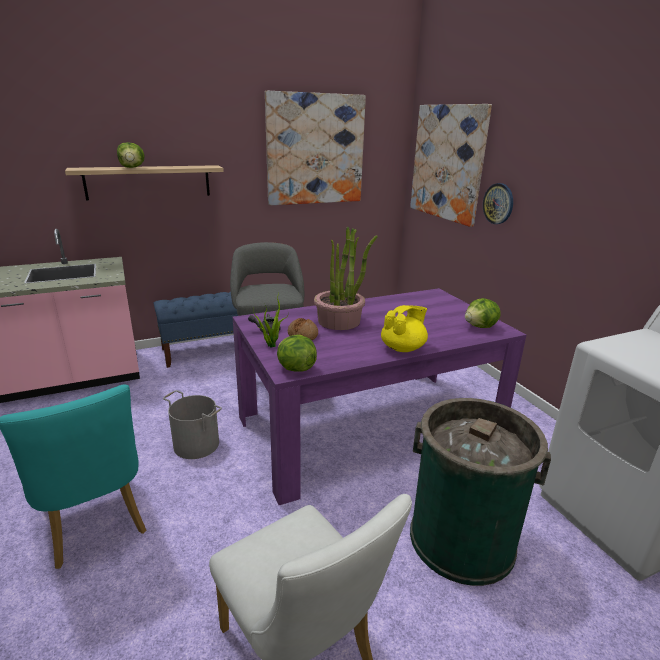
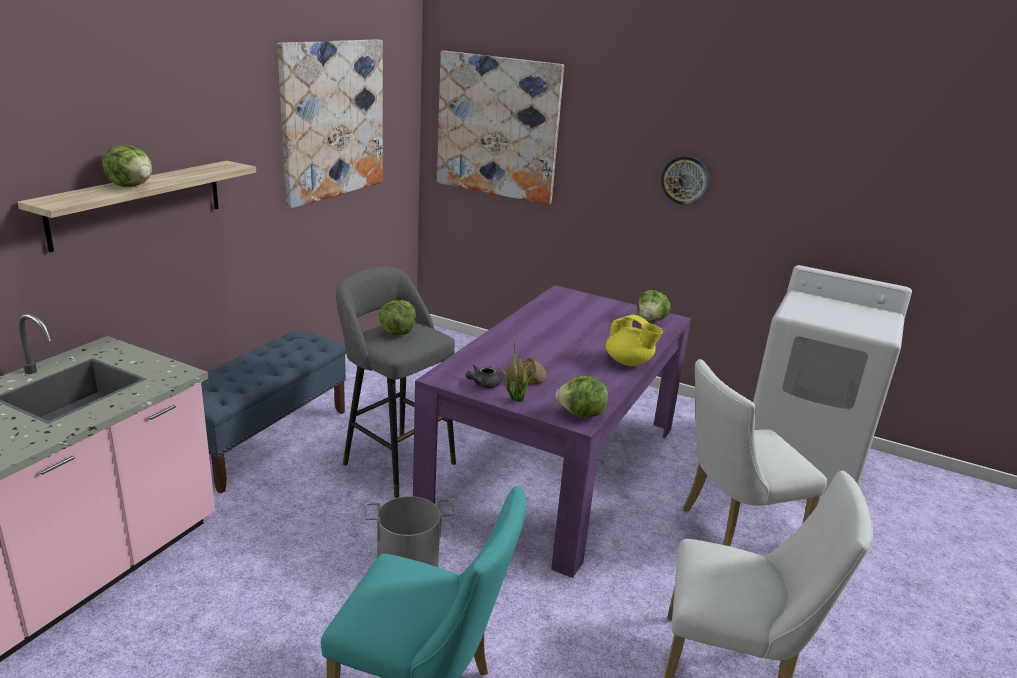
camera: 40 degrees left, 0 degrees up
potted plant [314,227,378,330] -> none
yellow teapot [381,305,428,352] -> yellow teapot turned 120 degrees clockwise [606,315,663,366]
green trash can [410,398,551,586] -> white chair [683,359,827,546]
wall clock [483,183,513,224] -> wall clock moved to [661,156,709,205]
none -> lettuce [379,300,416,335]

